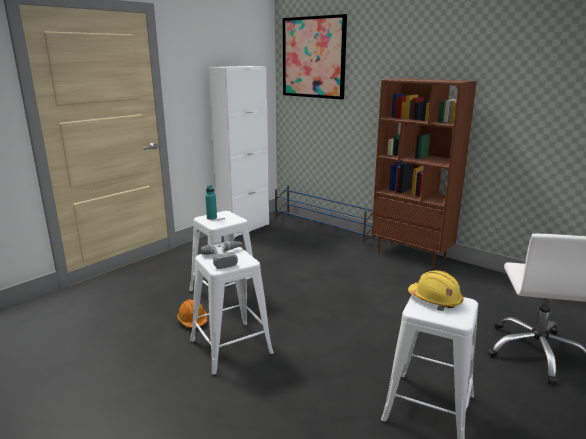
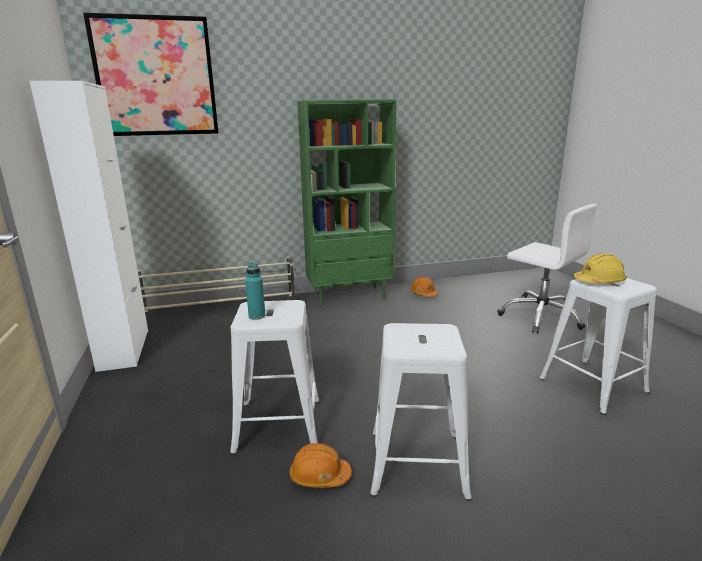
camera: 55 degrees left, 0 degrees up
power drill [201,241,242,269] -> none
blue shoe rack [275,185,376,245] -> beige shoe rack [138,256,295,312]
brown bookcase [372,78,477,269] -> green bookcase [297,99,397,306]
none -> orange hard hat [411,276,438,297]

